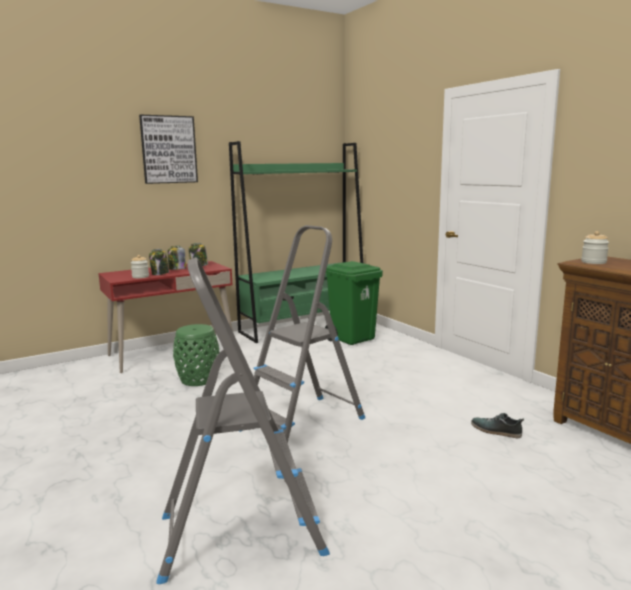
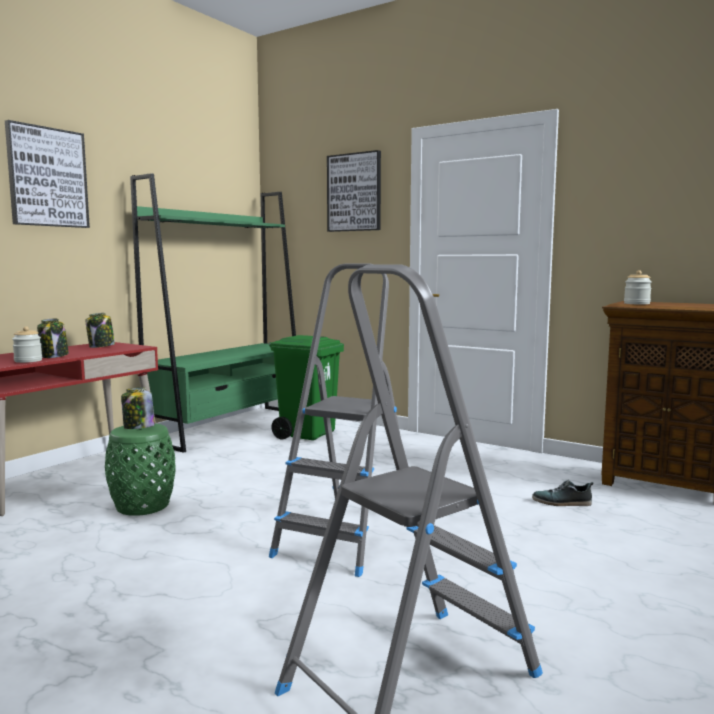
camera: 25 degrees left, 5 degrees down
jar [168,246,186,270] -> jar moved to [121,388,155,429]
none -> picture [327,150,381,232]

